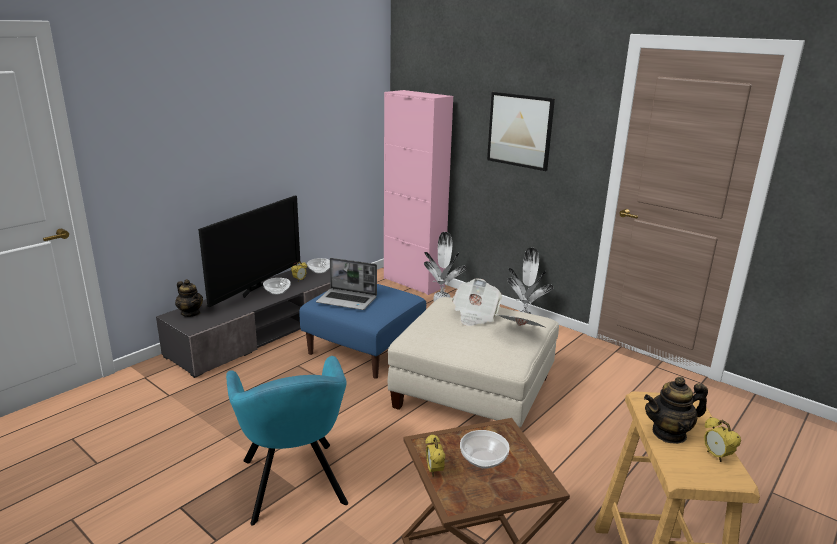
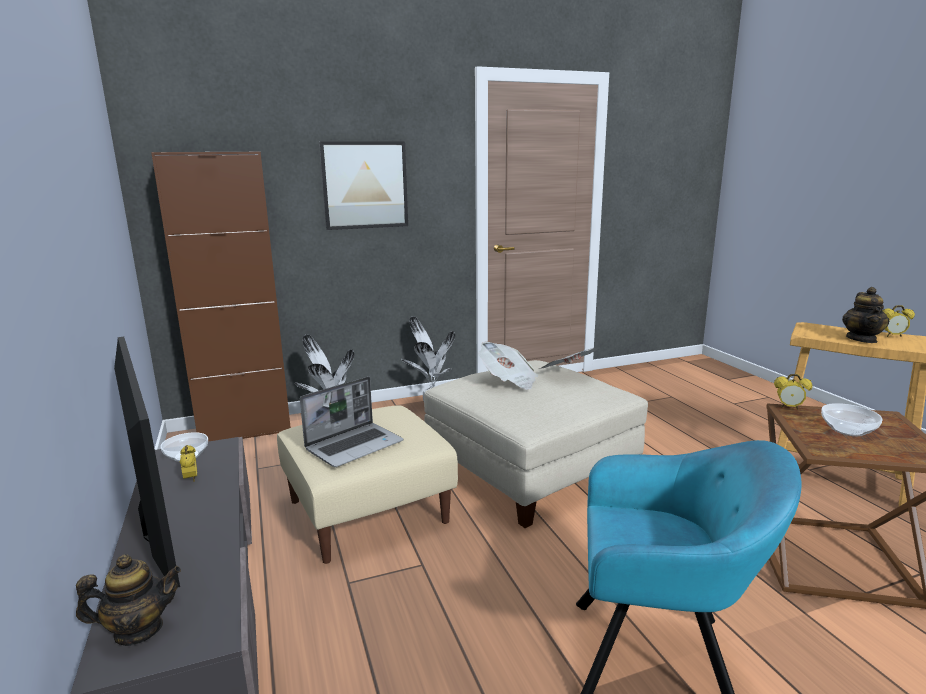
camera: 60 degrees left, 5 degrees down
bowl [263,278,291,295] -> none
blue ottoman [299,284,426,379] -> beige ottoman [277,405,458,564]
pink cabinet [384,90,453,295] -> brown cabinet [151,151,291,442]
alarm clock [426,434,445,476] -> alarm clock moved to [774,374,812,409]

